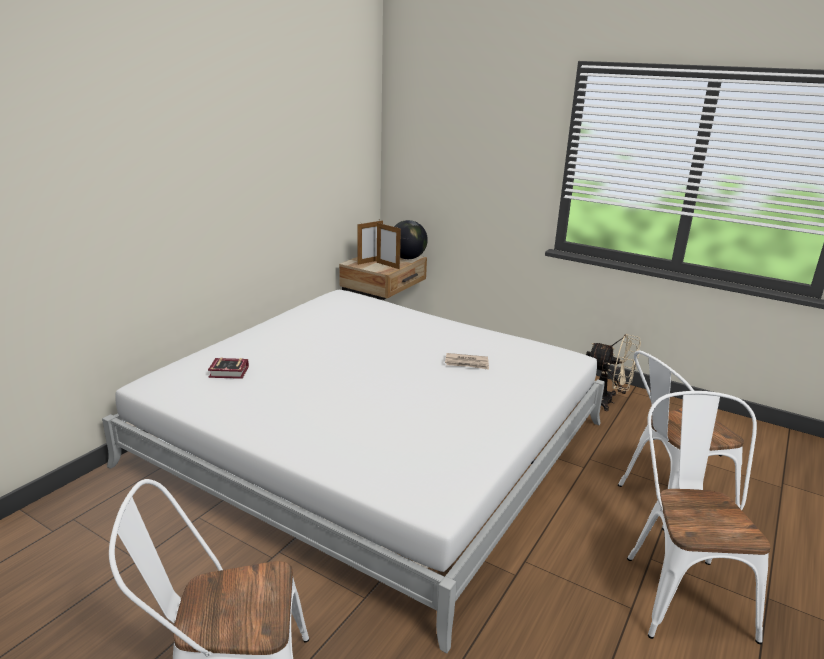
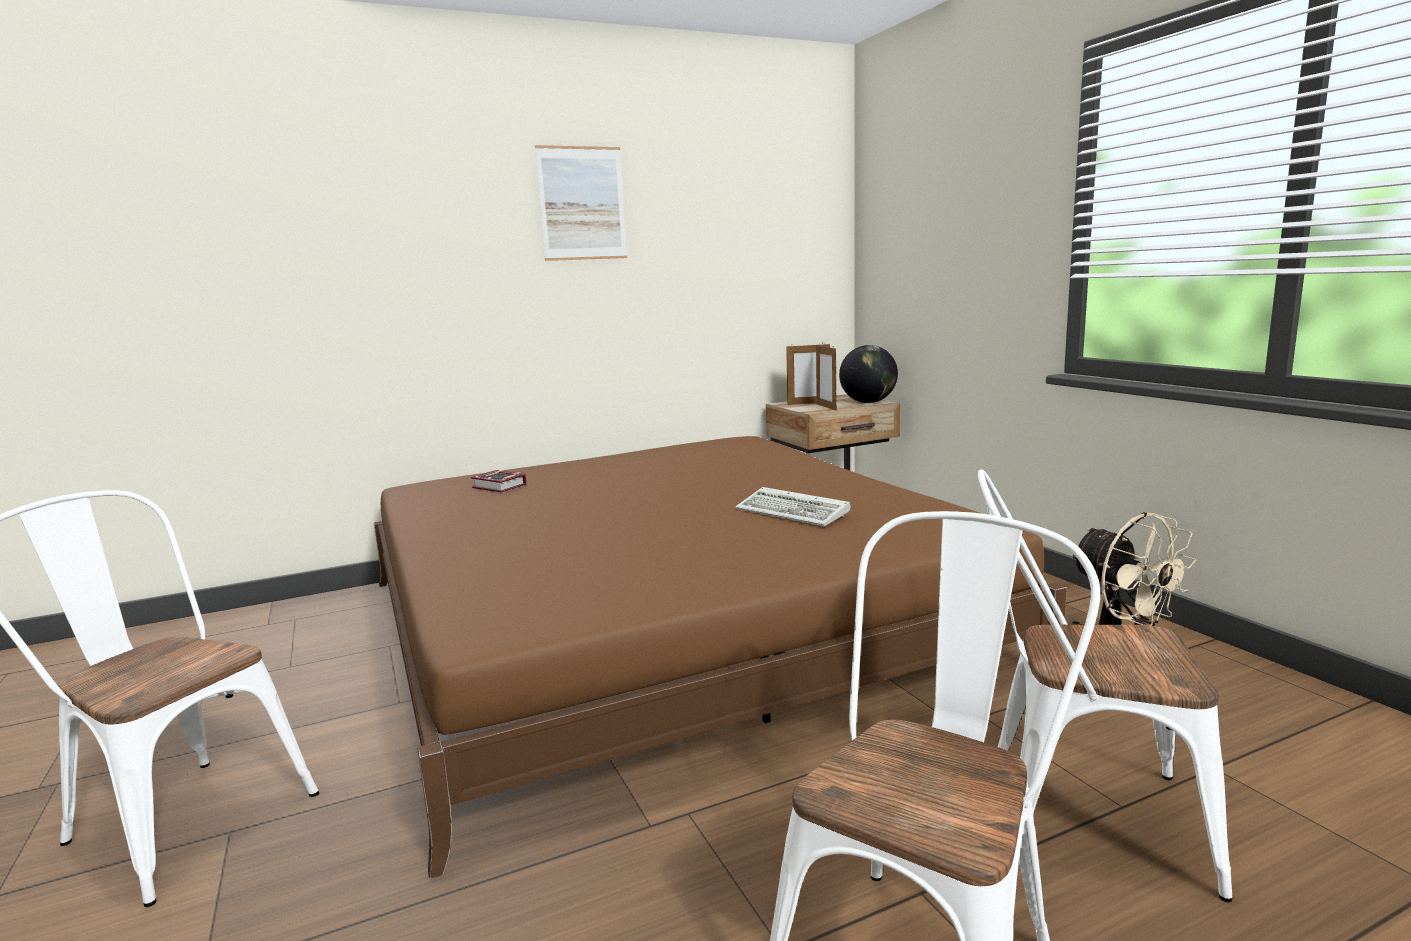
camera: 35 degrees right, 10 degrees down
white bed [102,290,605,653] -> brown bed [374,436,1067,879]
newspaper [445,353,489,370] -> keyboard [735,487,850,527]
none -> picture [535,145,627,261]

